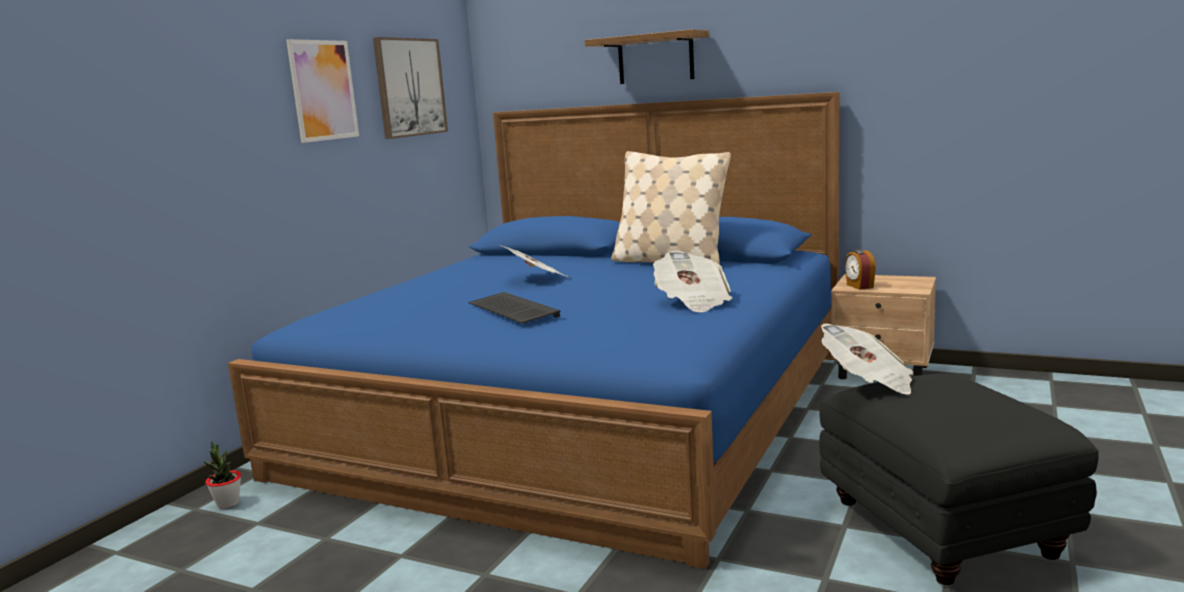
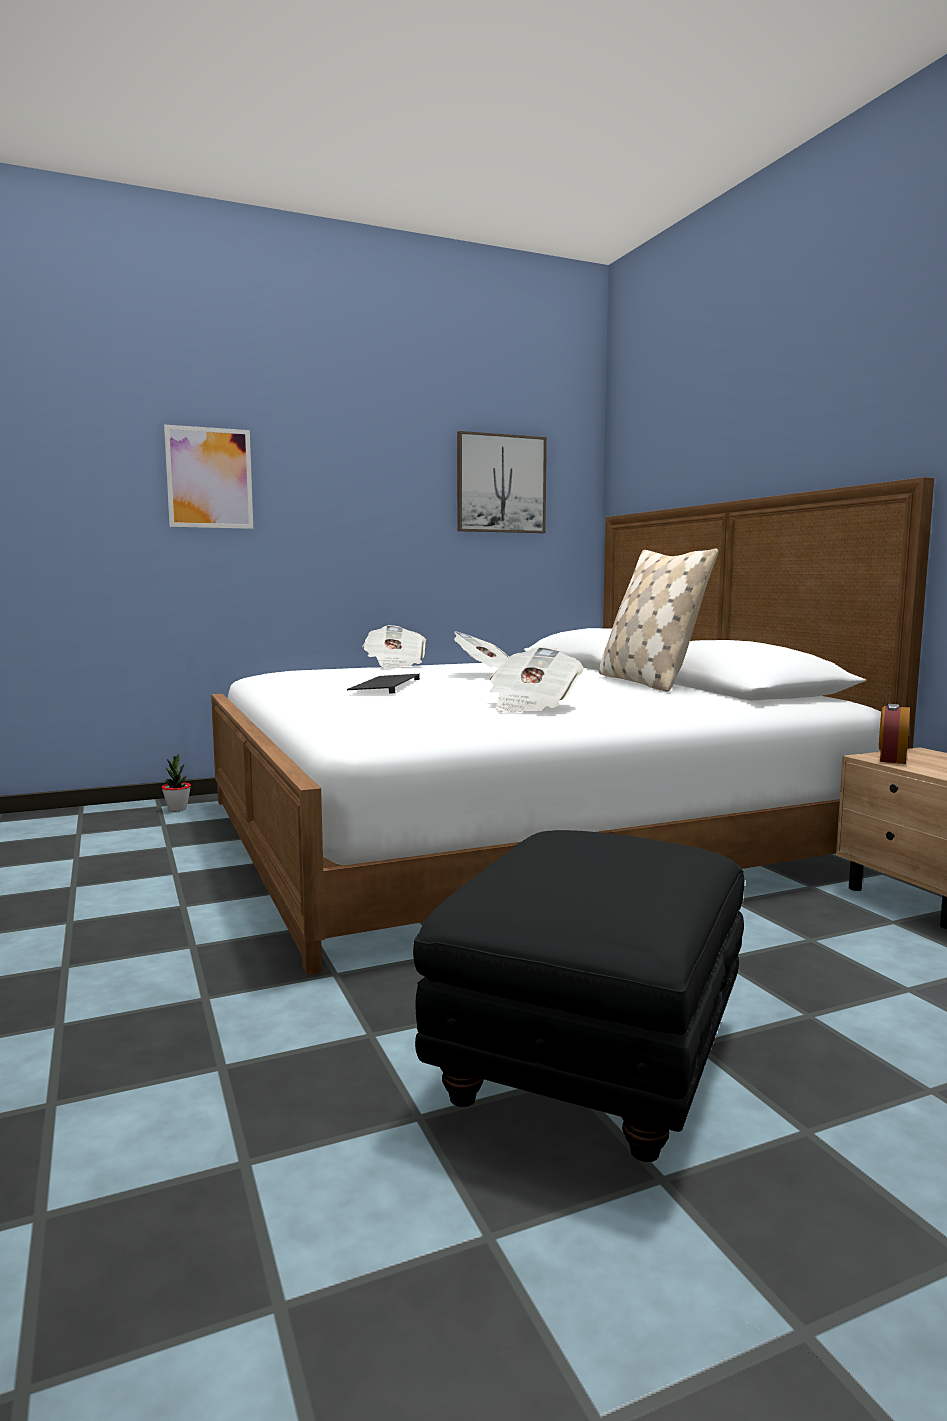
camera: 40 degrees right, 5 degrees down
blue bed [228,92,840,569] -> white bed [211,477,934,976]
picture [286,39,359,143] -> picture moved to [164,424,253,529]
shelf [585,29,709,84] -> none
newspaper [821,323,913,395] -> newspaper moved to [363,625,426,669]

